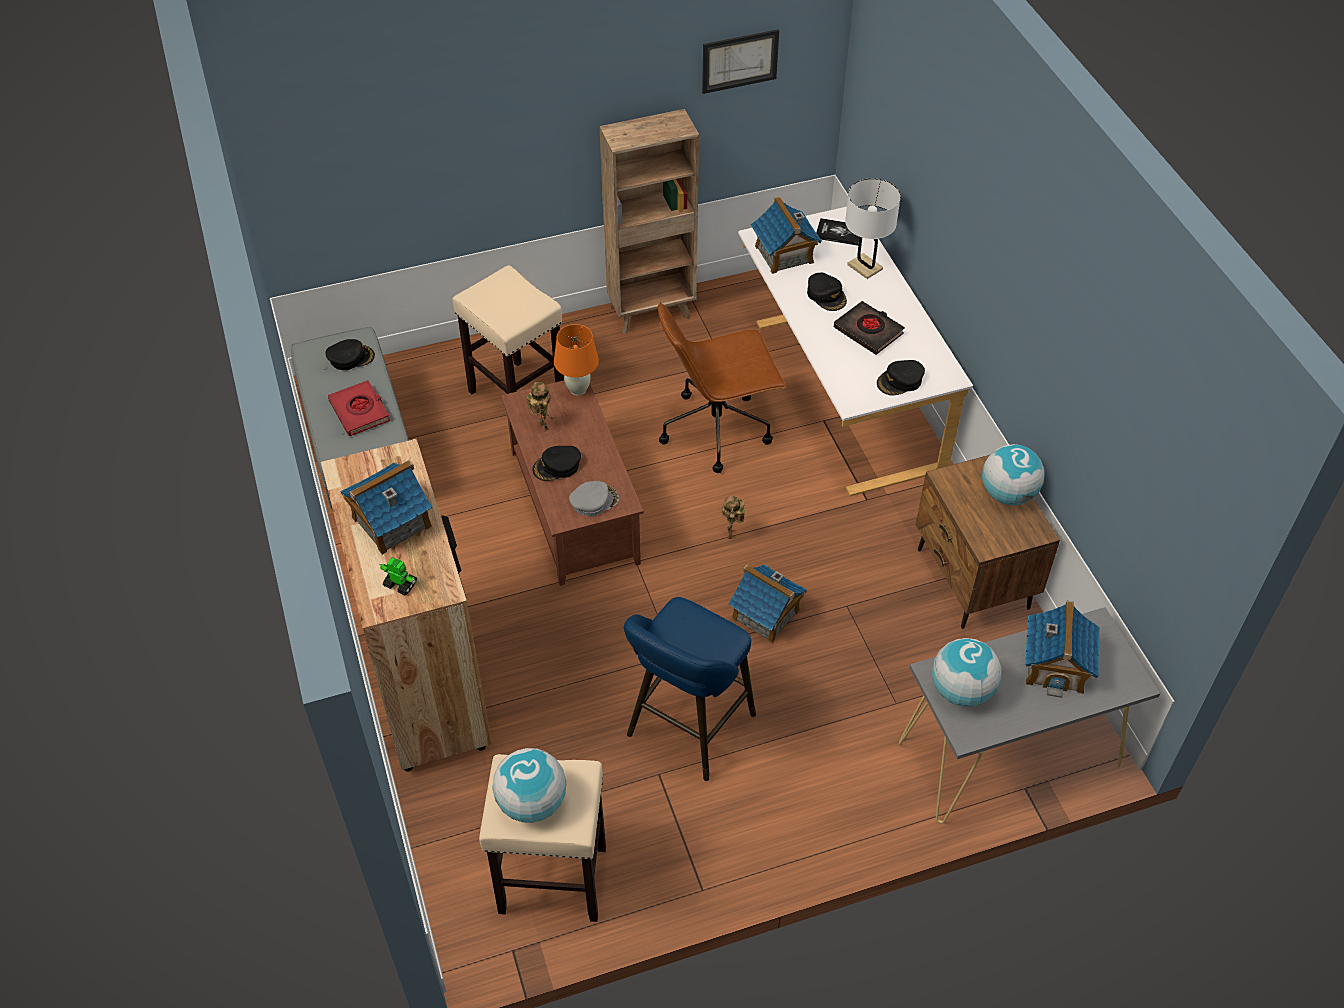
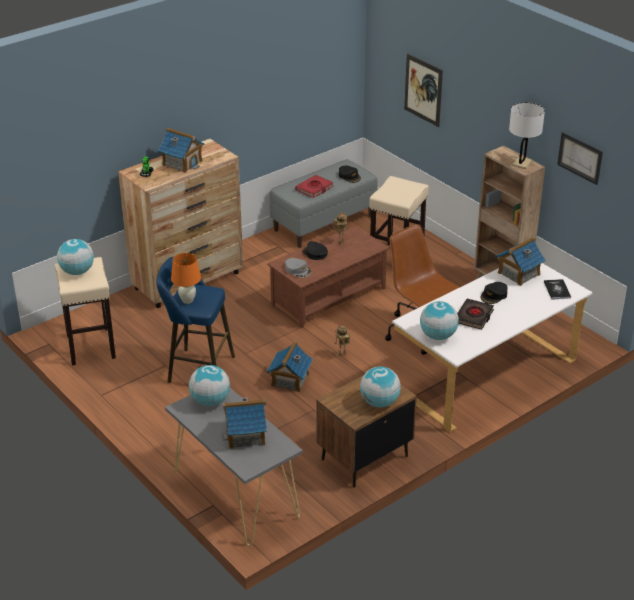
camera: 70 degrees right, 15 degrees down
orange table lamp [554,324,599,396] -> orange table lamp moved to [171,253,201,304]
white table lamp [845,179,901,279] -> white table lamp moved to [509,103,545,169]
black cap [877,360,925,395] -> globe [420,301,459,340]
none -> picture [404,53,443,127]

